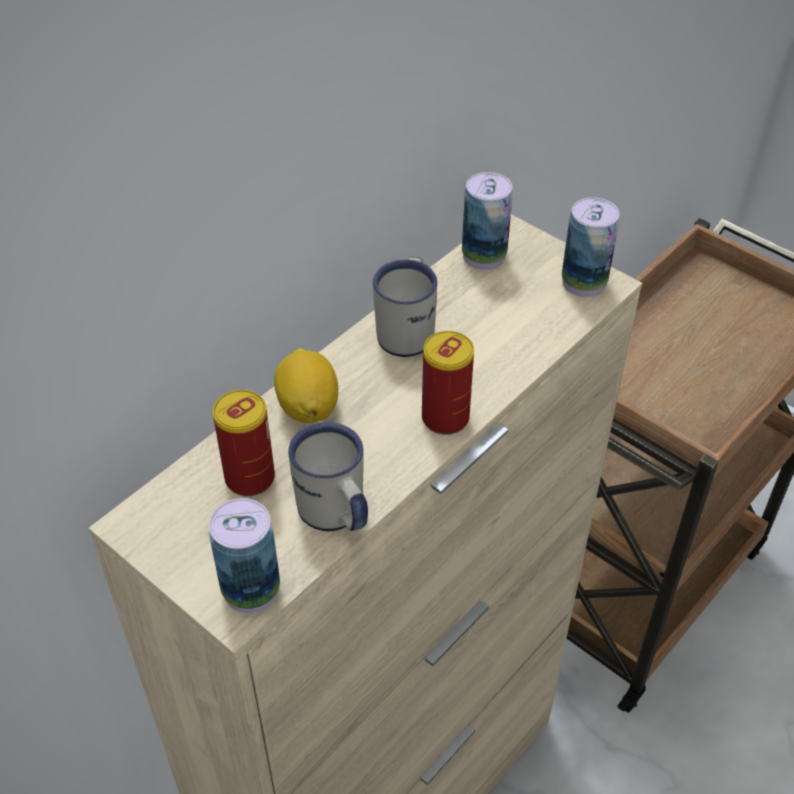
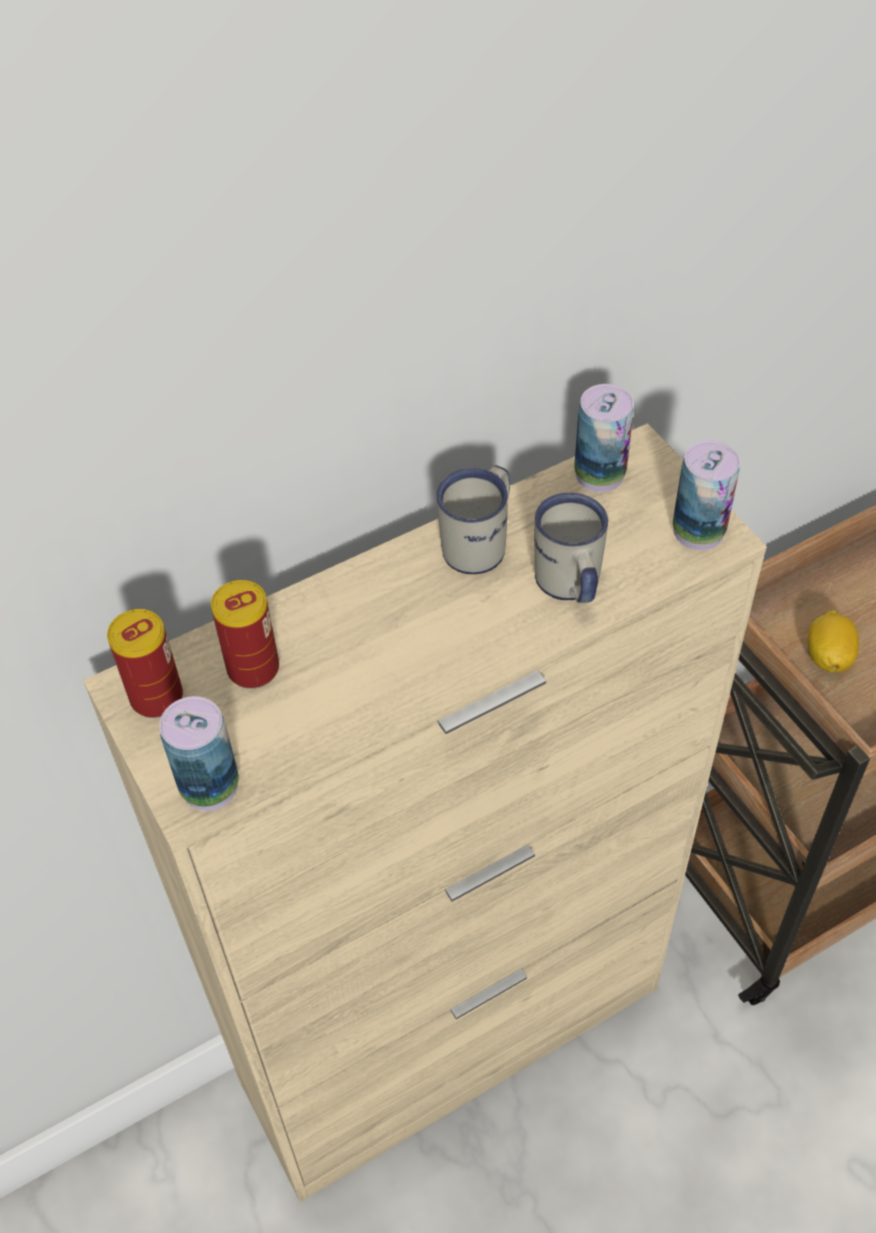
camera: 20 degrees right, 5 degrees up
lemon [274,348,338,423] -> lemon moved to [808,610,859,672]
white mug [288,422,368,531] -> white mug moved to [534,493,608,603]
can [422,331,474,435] -> can moved to [107,609,183,718]

